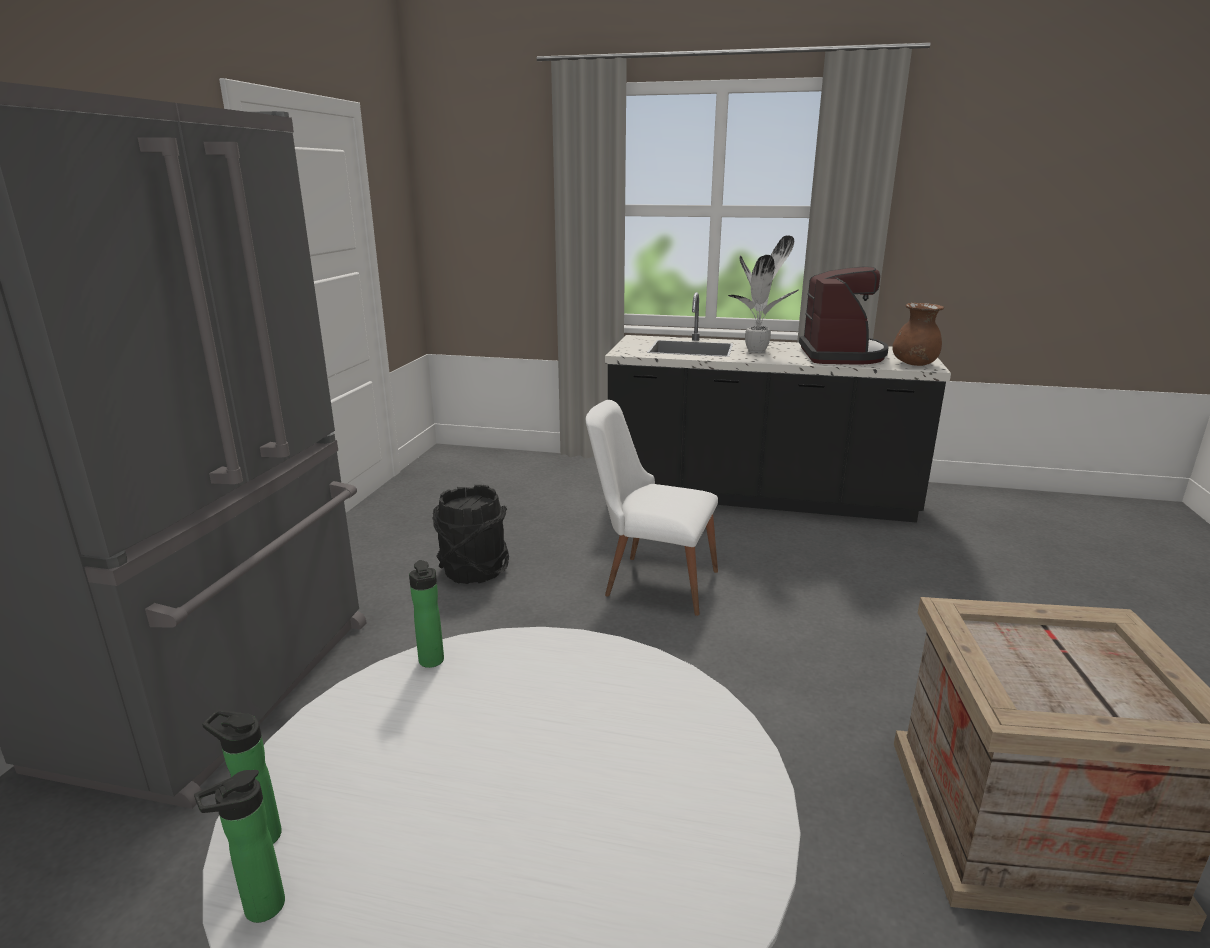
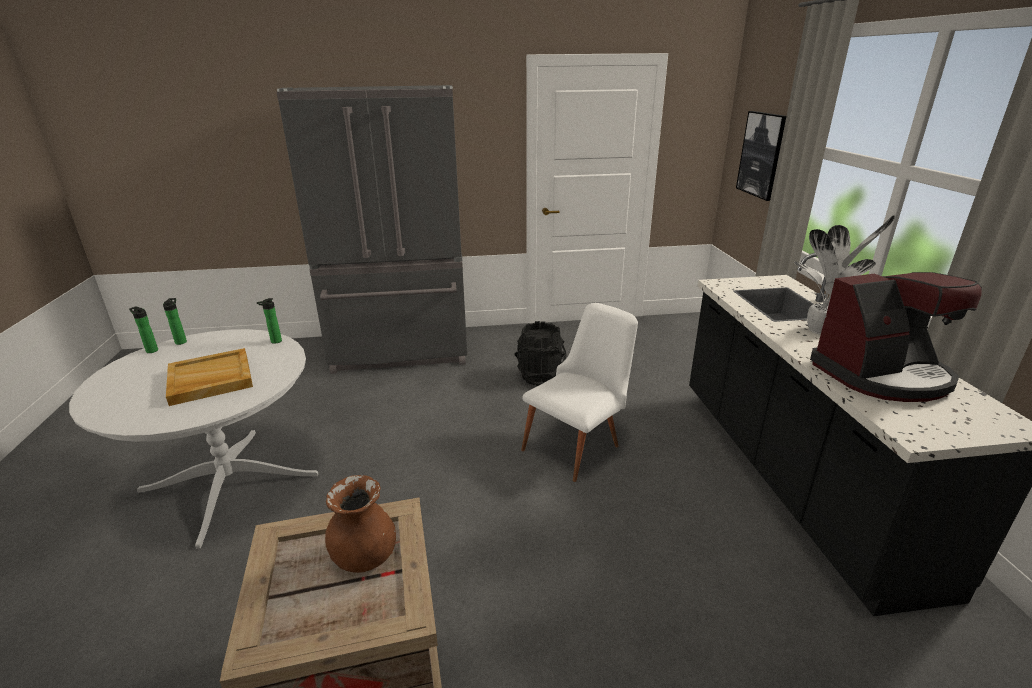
camera: 70 degrees right, 5 degrees up
white chair [586,400,718,616] -> white chair turned 45 degrees clockwise [521,303,638,482]
brown vase [892,303,944,366] -> brown vase moved to [325,475,396,573]
none -> beige tray [166,348,253,406]
none -> picture [736,111,786,201]

